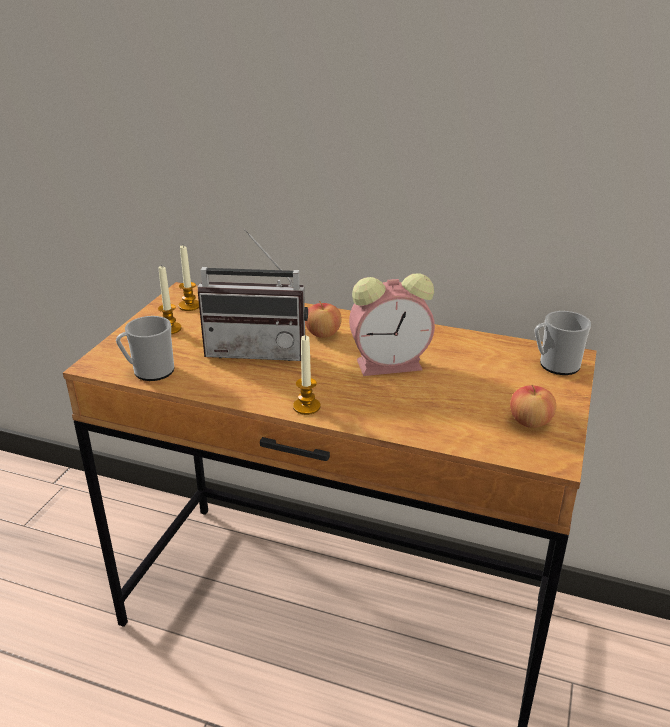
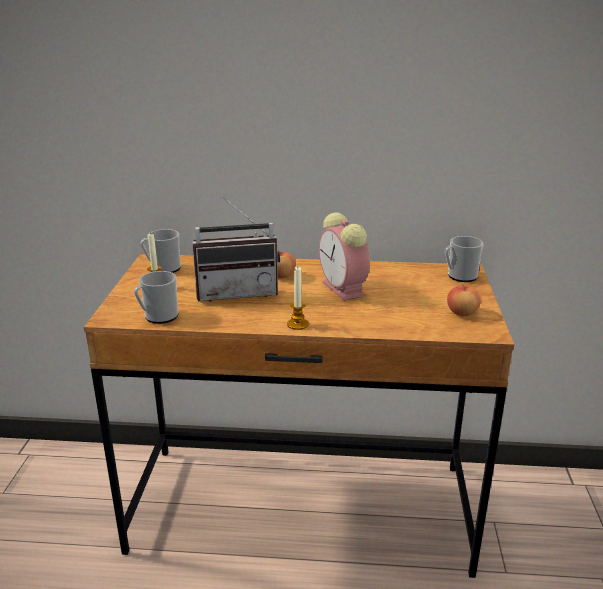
camera: 15 degrees left, 5 degrees down
candle [178,246,199,311] -> mug [140,229,181,273]
alarm clock [349,273,435,376] -> alarm clock turned 90 degrees clockwise [319,213,370,301]

